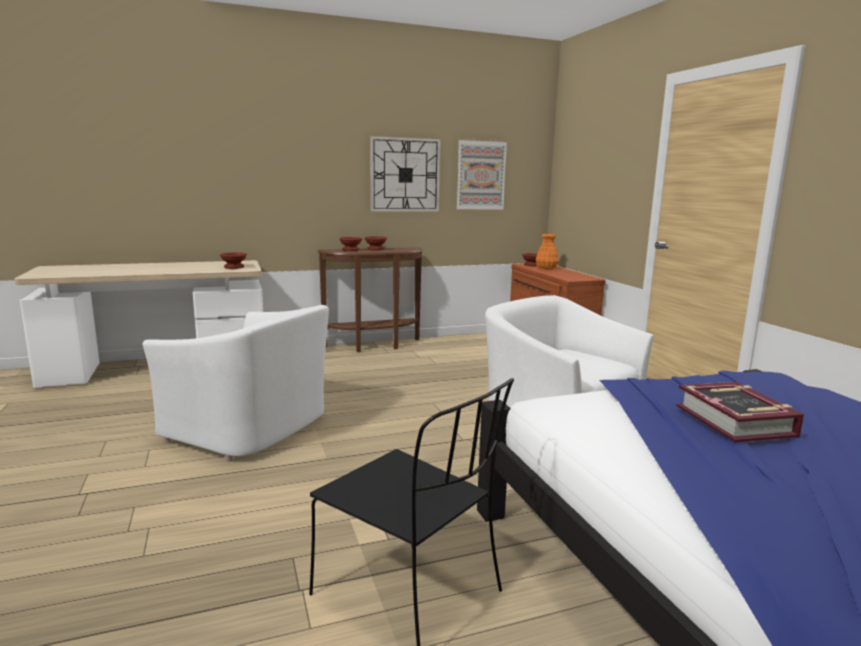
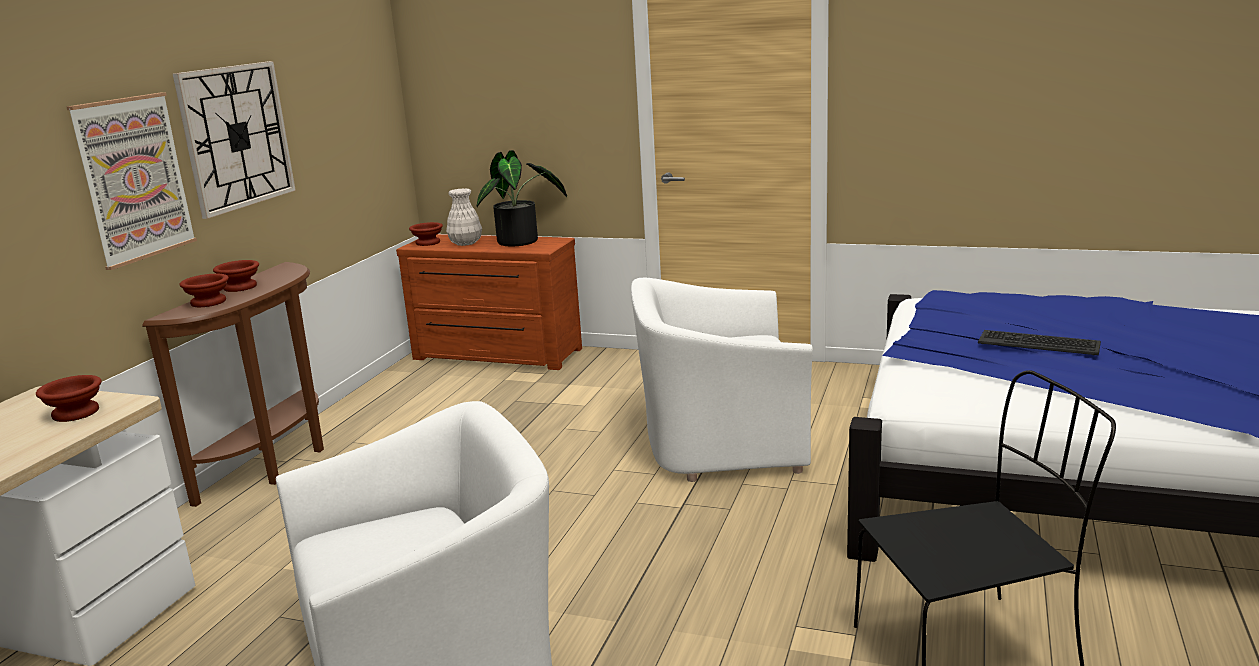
camera: 50 degrees left, 5 degrees up
picture [456,138,507,211] -> picture moved to [67,92,197,270]
orange vase [535,234,559,270] -> white vase [446,188,482,246]
book [676,382,804,443] -> keyboard [978,330,1101,356]
none -> potted plant [477,150,567,246]

